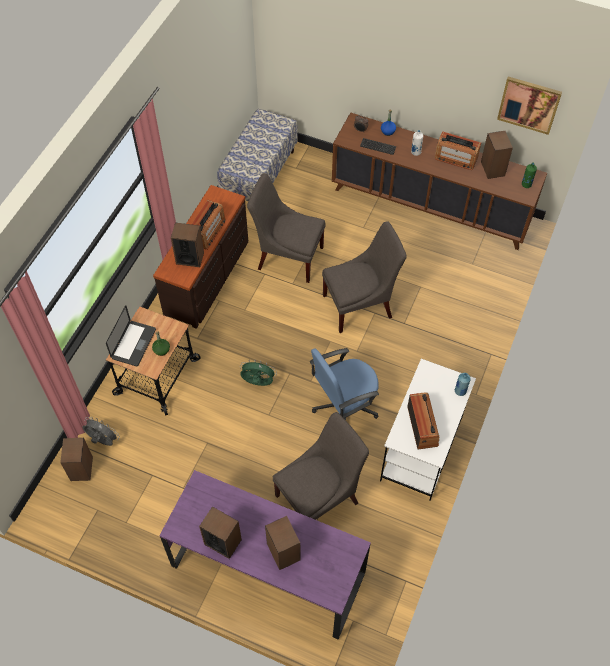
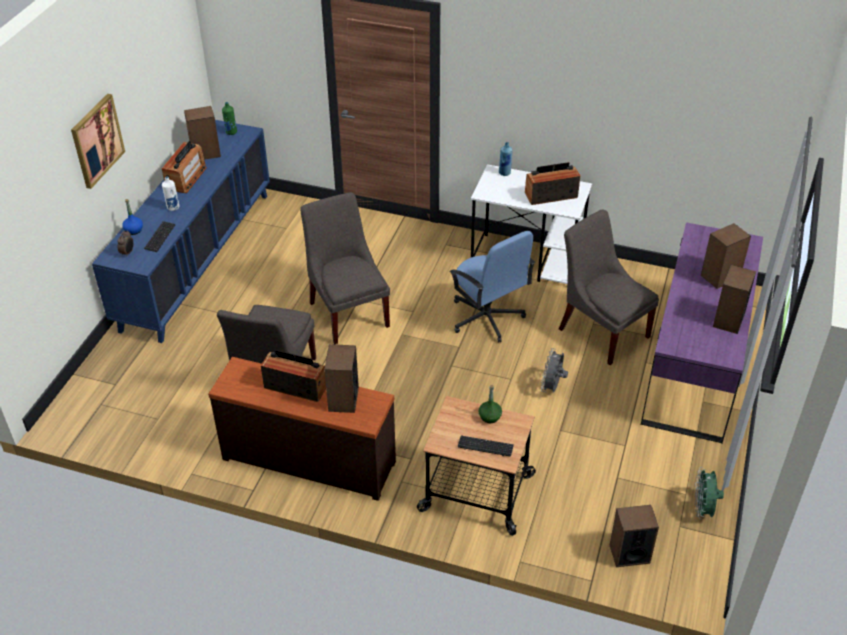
camera: 95 degrees left, 15 degrees down
grey fan [83,417,120,446] -> grey fan moved to [541,348,568,392]
laptop [106,305,156,366] -> keyboard [458,436,514,457]
bench [217,108,297,201] -> none
green fan [240,359,277,386] -> green fan moved to [694,467,724,519]
brown cabinet [332,112,547,250] -> blue cabinet [92,120,270,343]
picture [497,76,562,135] -> picture moved to [71,94,125,189]

